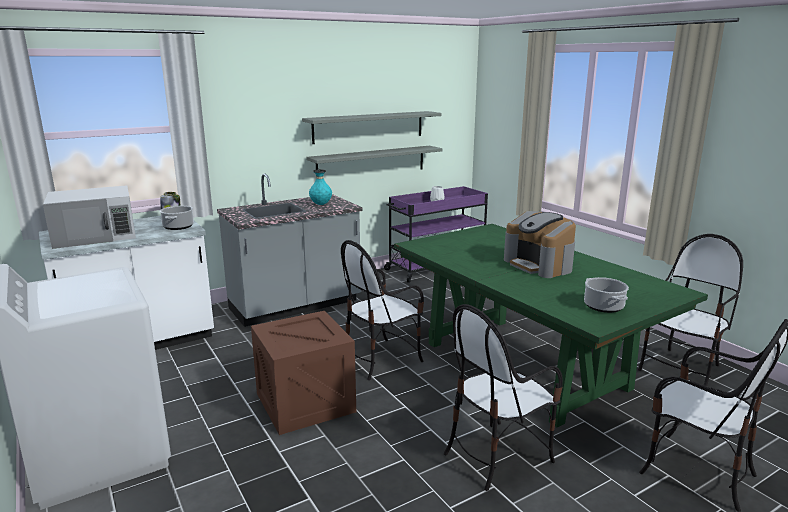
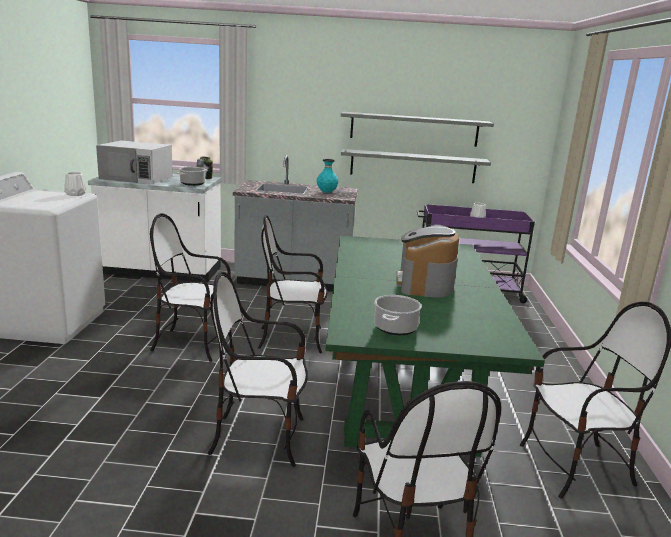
camera: 35 degrees right, 0 degrees up
crate [251,311,356,435] -> chair [150,213,231,362]
none -> white vase [64,172,86,196]

